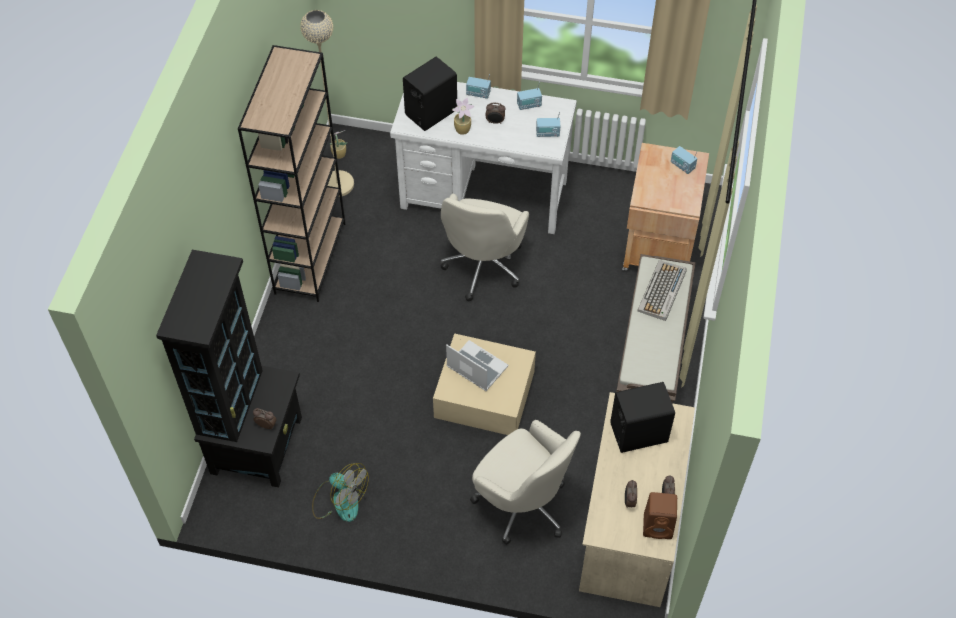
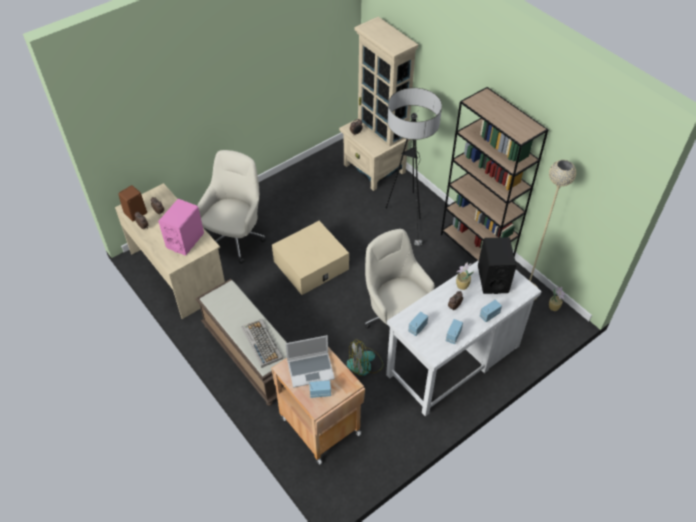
camera: 130 degrees right, 5 degrees down
black cabinet [156,250,302,487] -> beige cabinet [339,17,418,191]
fan [312,463,369,522] -> fan moved to [346,339,384,376]
laptop [446,340,509,391] -> laptop moved to [286,335,335,388]
beige office chair [470,420,581,545] -> beige office chair turned 120 degrees clockwise [197,150,266,264]
black speaker [610,382,675,453] -> pink speaker [158,199,204,256]
none -> floor lamp [385,88,442,246]

